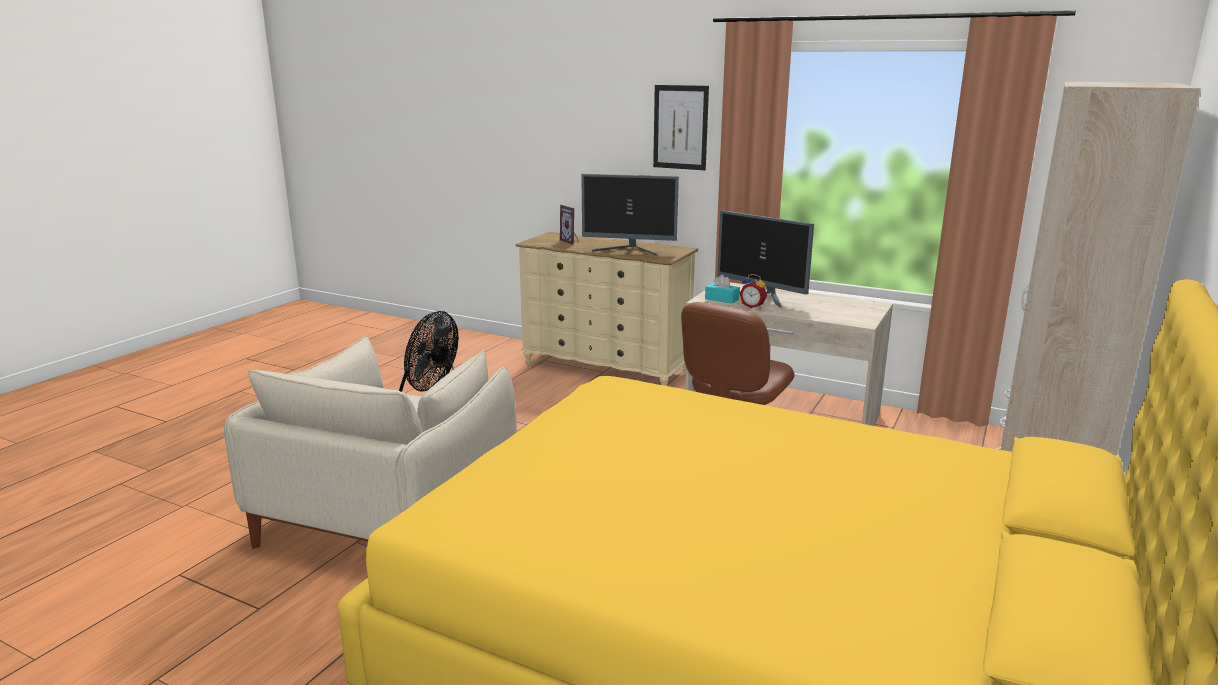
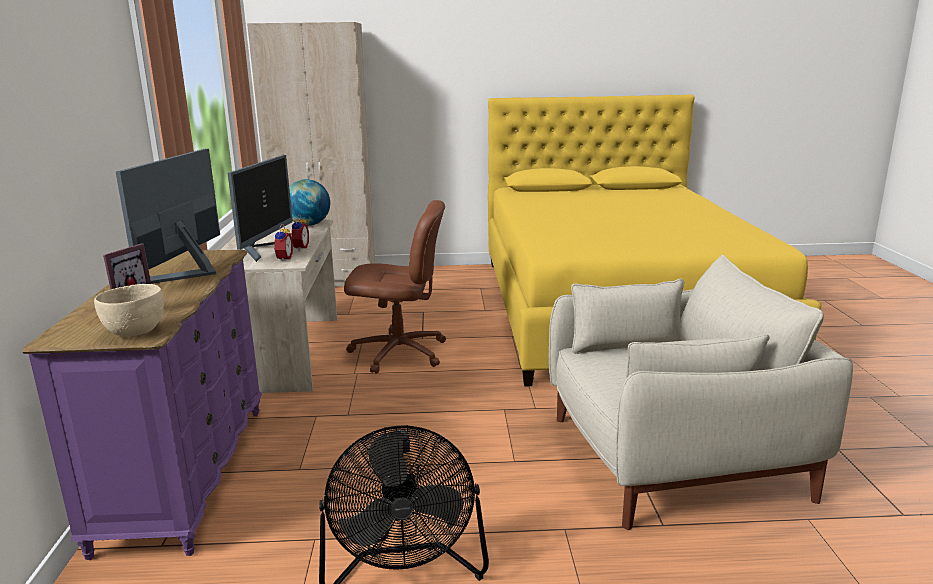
camera: 120 degrees left, 0 degrees up
beige dresser [516,232,698,386] -> purple dresser [22,250,262,560]
monitor [581,174,679,256] -> monitor turned 150 degrees counterclockwise [116,149,220,284]
picture [653,85,709,170] -> none
turquoise tissue box [705,274,740,304] -> alarm clock [272,224,293,262]
none -> beige bowl [94,284,164,337]
none -> globe [289,179,330,226]

